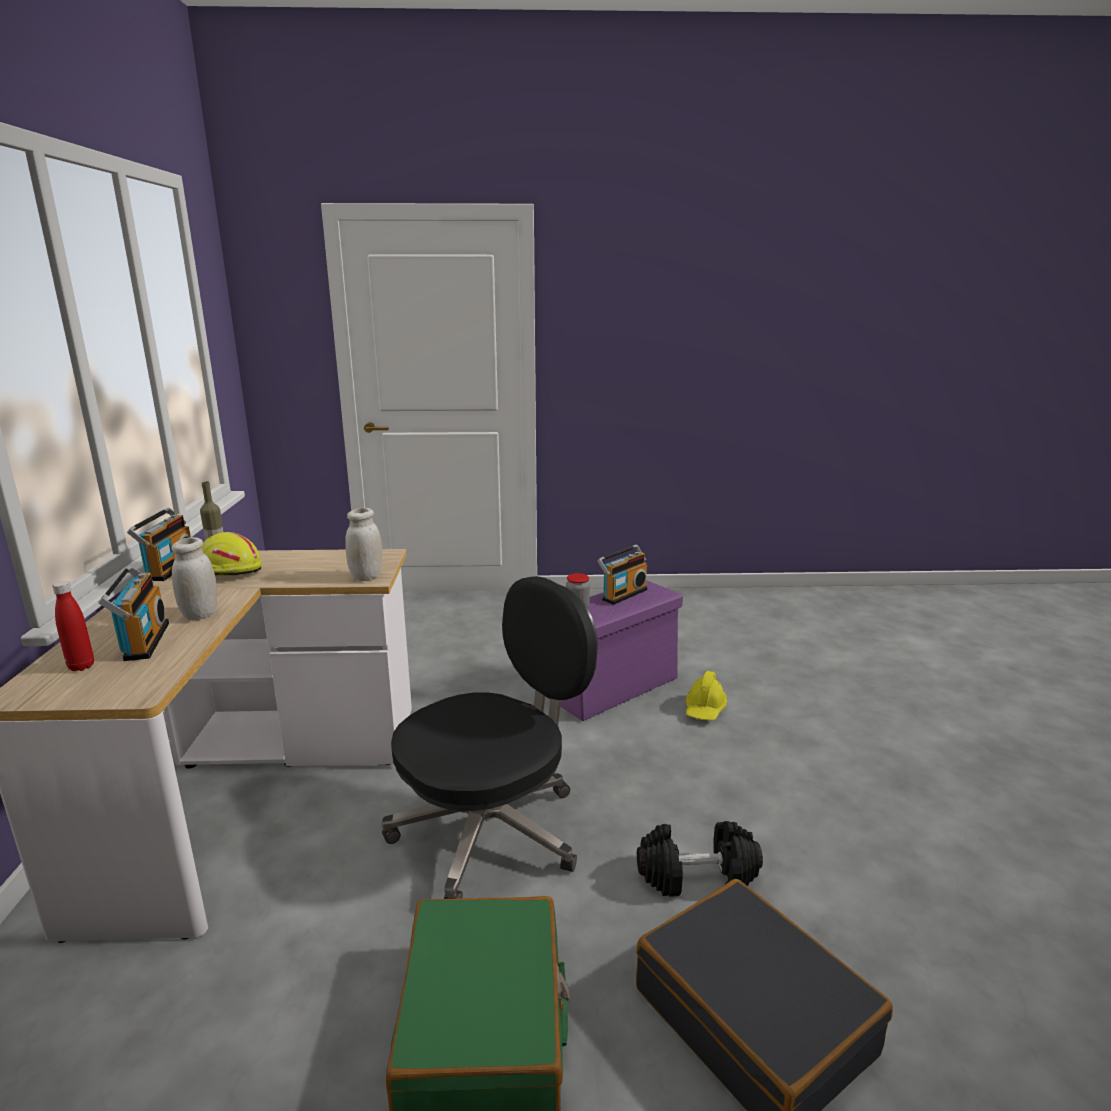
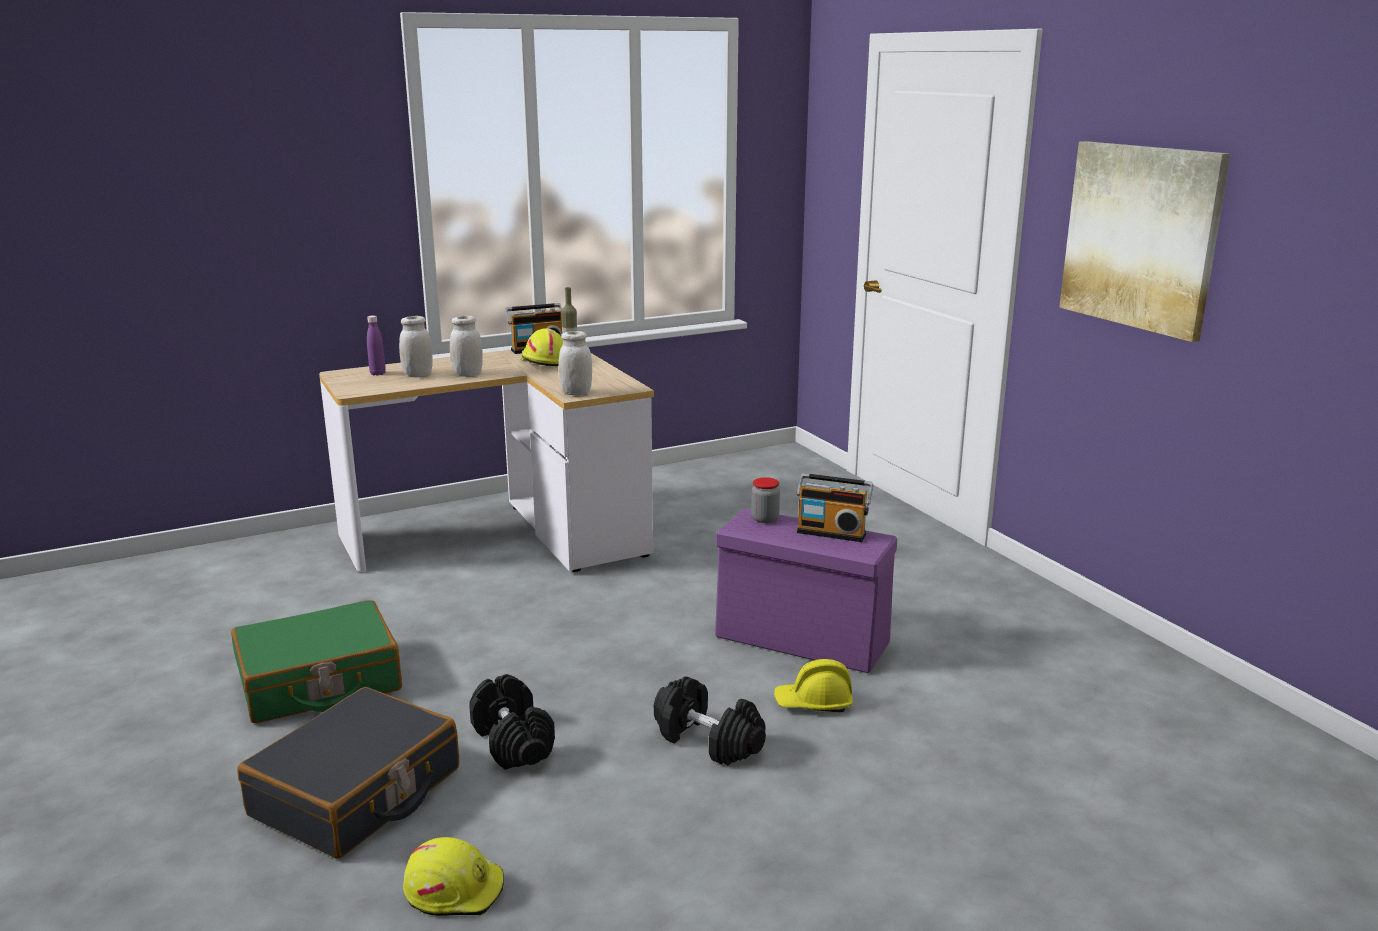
camera: 65 degrees right, 0 degrees up
red bottle [52,581,94,671] -> purple bottle [367,316,386,376]
radio [98,565,169,661] -> white jar [399,316,433,377]
black office chair [381,576,598,899] -> none
none -> yellow hard hat [403,837,504,916]
none -> black dumbbell [654,676,766,766]
none -> picture [1059,141,1230,342]

